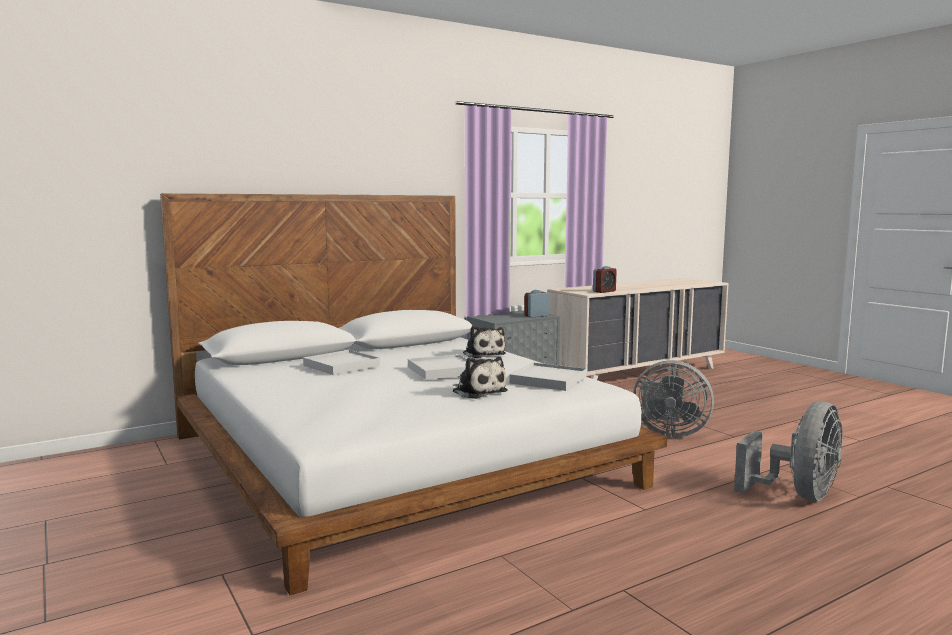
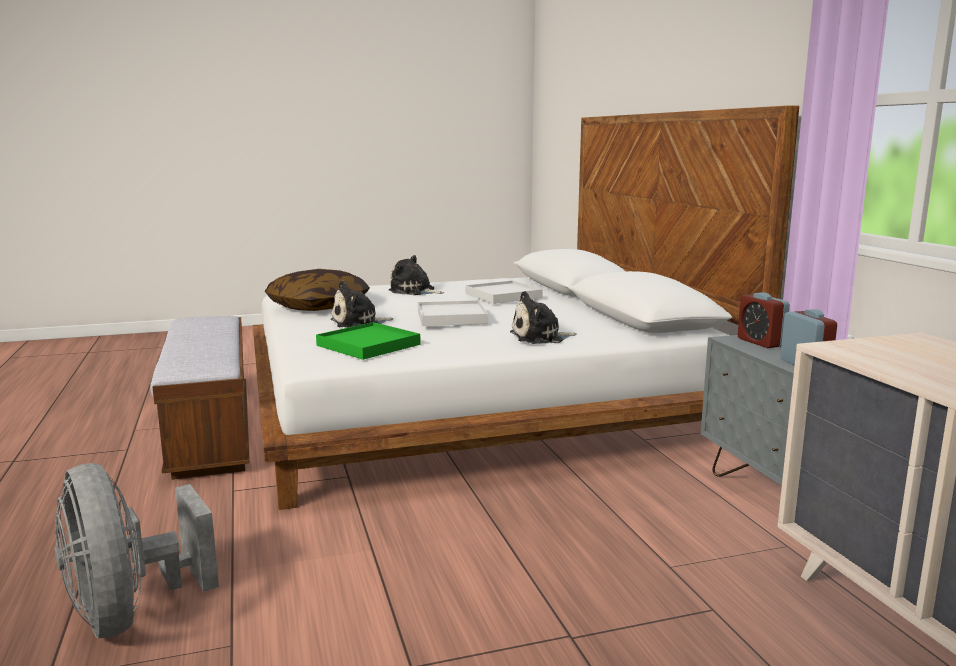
camera: 105 degrees right, 5 degrees up
white tray [509,362,587,391] -> green tray [316,322,421,360]
alarm clock [593,266,617,293] -> alarm clock moved to [738,292,790,348]
grey fan [633,360,714,438] -> none
none -> bench [150,316,250,480]
none -> pillow [265,269,370,311]
none -> plush toy [389,255,444,295]

